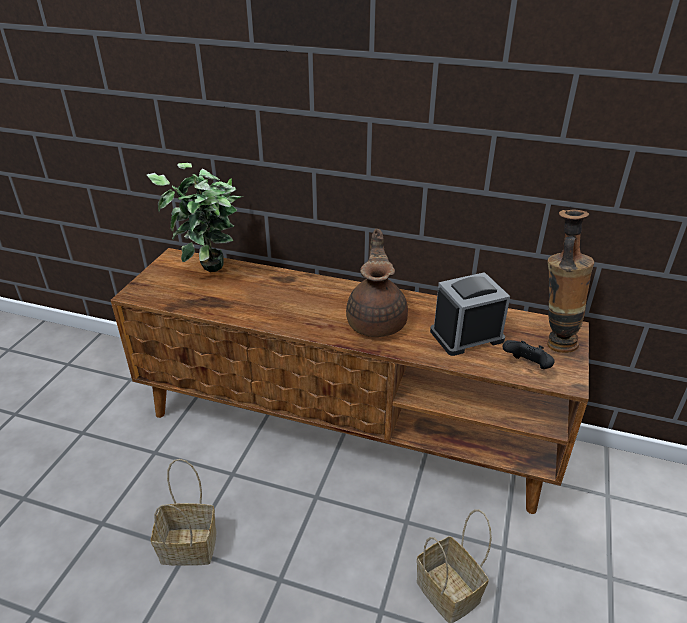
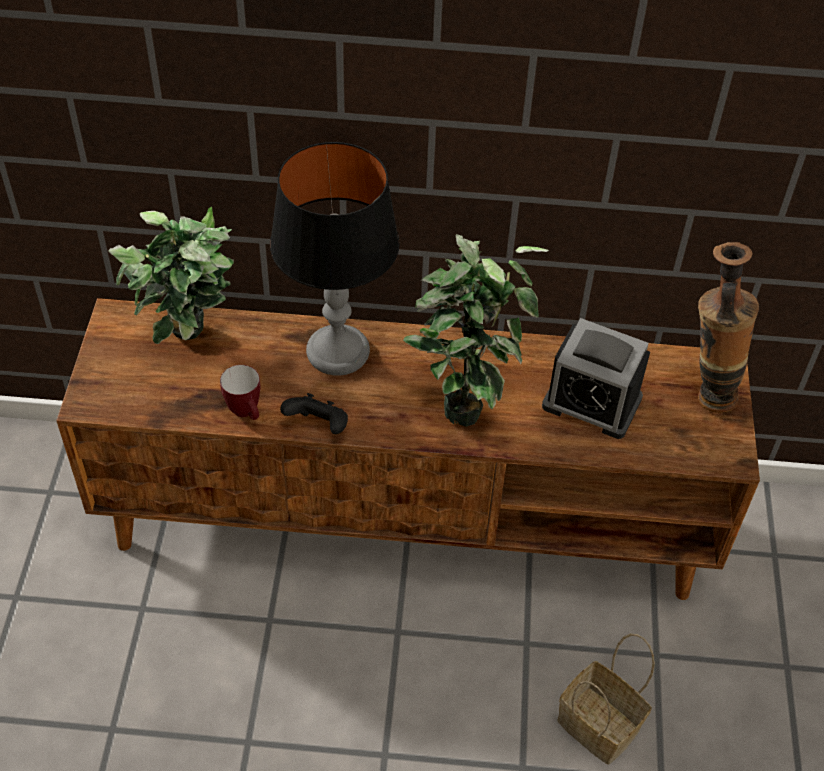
camera: 15 degrees left, 15 degrees up
basket [151,459,217,566] -> none
brown teapot [346,229,408,337] -> potted plant [403,234,549,427]
alarm clock [430,272,510,356] -> alarm clock turned 120 degrees counterclockwise [542,318,650,439]
black game controller [503,340,555,369] -> black game controller moved to [280,393,348,434]
none -> mug [220,365,260,420]
none -> table lamp [270,142,400,376]

